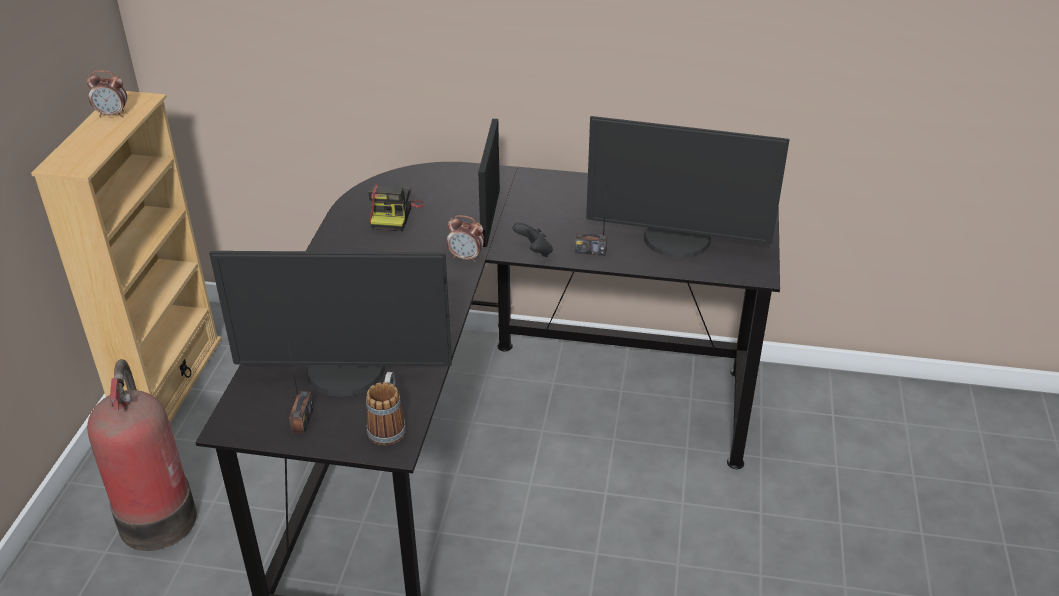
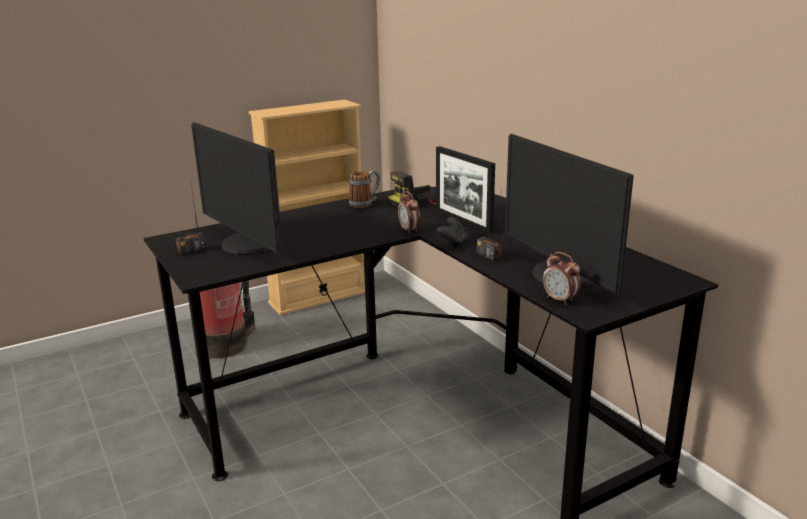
camera: 50 degrees right, 15 degrees down
alarm clock [87,70,127,117] -> alarm clock moved to [543,252,580,305]
mug [366,372,406,445] -> mug moved to [349,171,380,208]
picture frame [478,119,500,247] -> picture frame turned 90 degrees counterclockwise [436,146,495,234]

